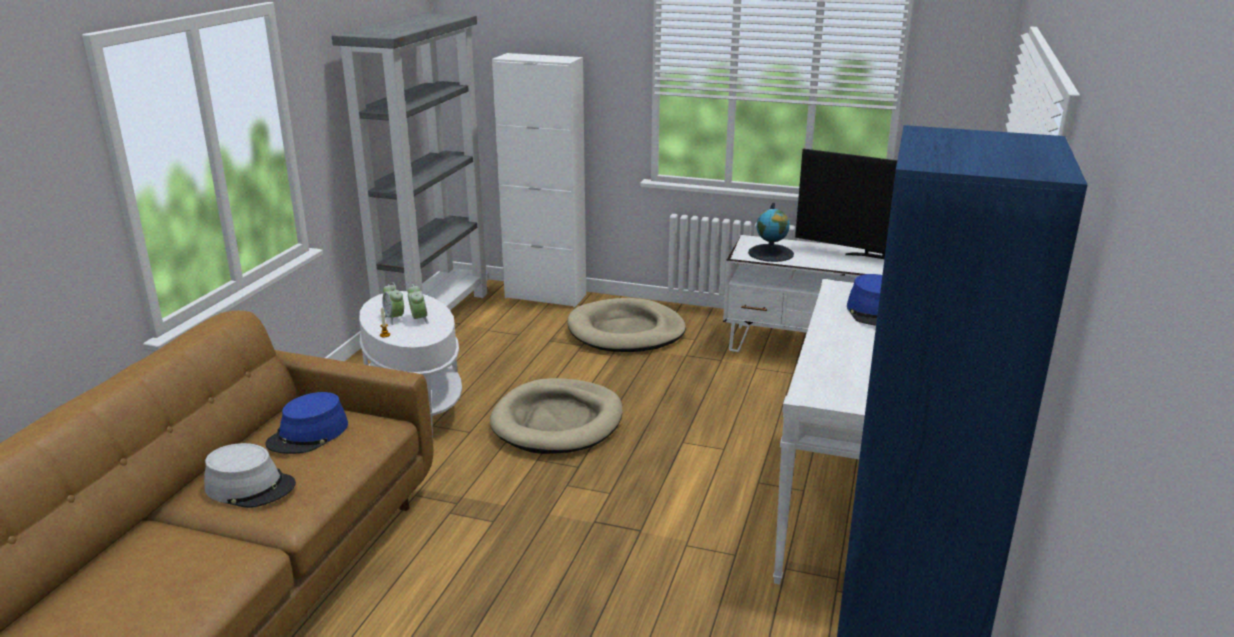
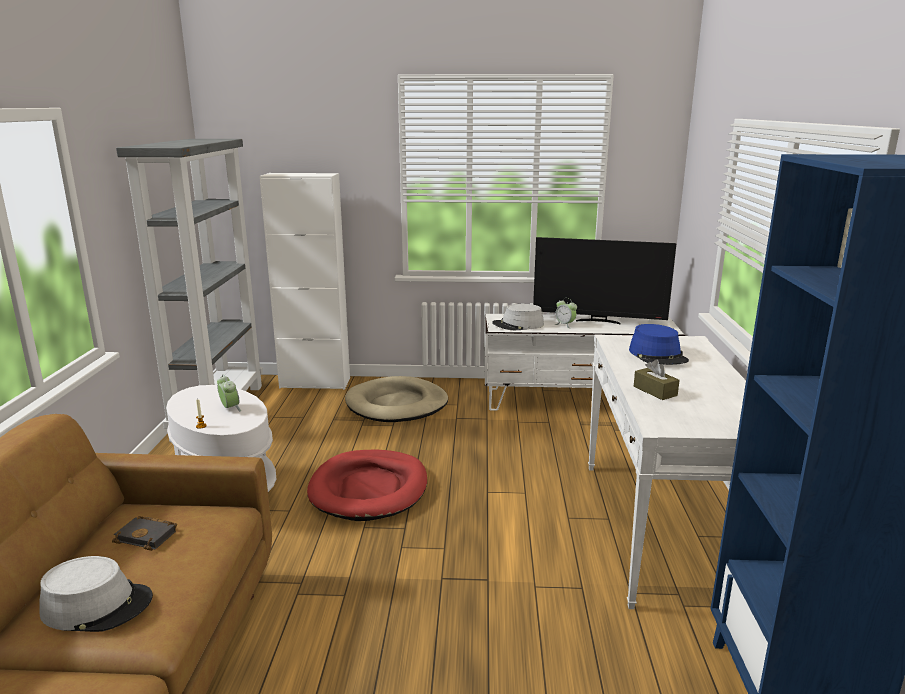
camera: 15 degrees left, 5 degrees down
blue hat [265,392,348,454] -> black book [112,516,177,551]
alarm clock [382,282,404,325] -> alarm clock moved to [555,298,577,328]
beige dog bed [490,378,622,454] -> red dog bed [307,449,427,521]
globe [748,203,794,262] -> grey hat [492,304,544,330]
none -> brown tissue box [634,359,680,400]

